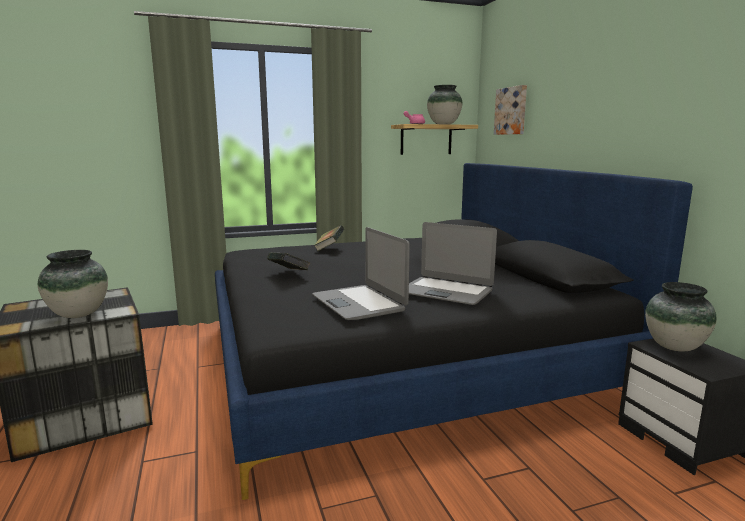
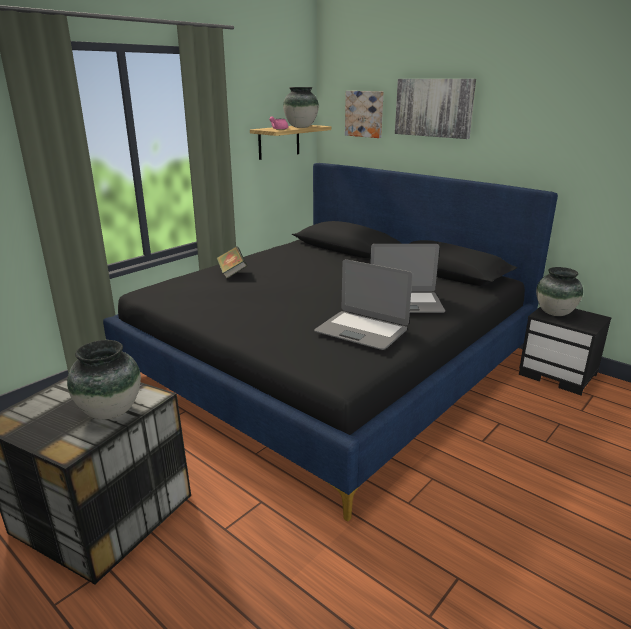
camera: 30 degrees left, 10 degrees up
book [267,252,310,270] -> none
none -> picture [395,79,476,139]

